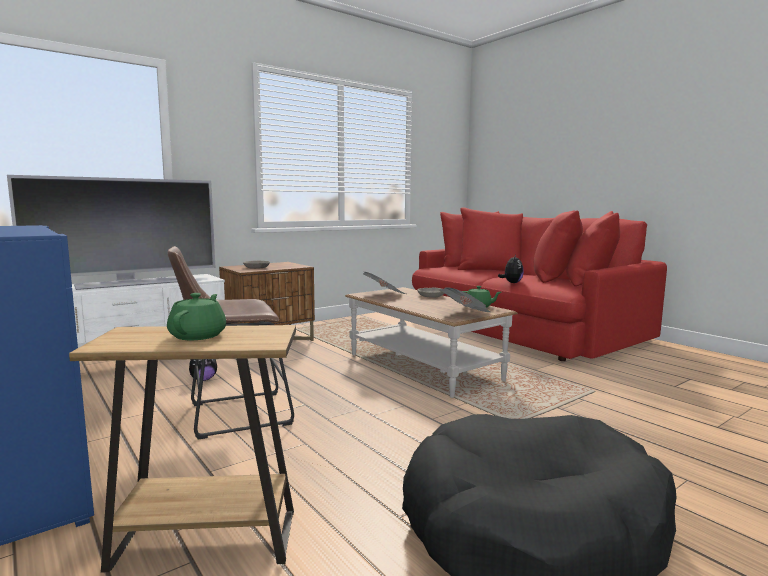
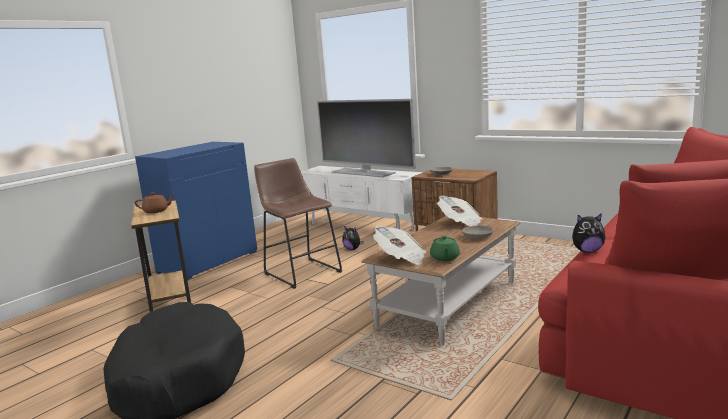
camera: 75 degrees right, 5 degrees up
green teapot [167,293,226,340] -> brown teapot [135,192,175,214]

